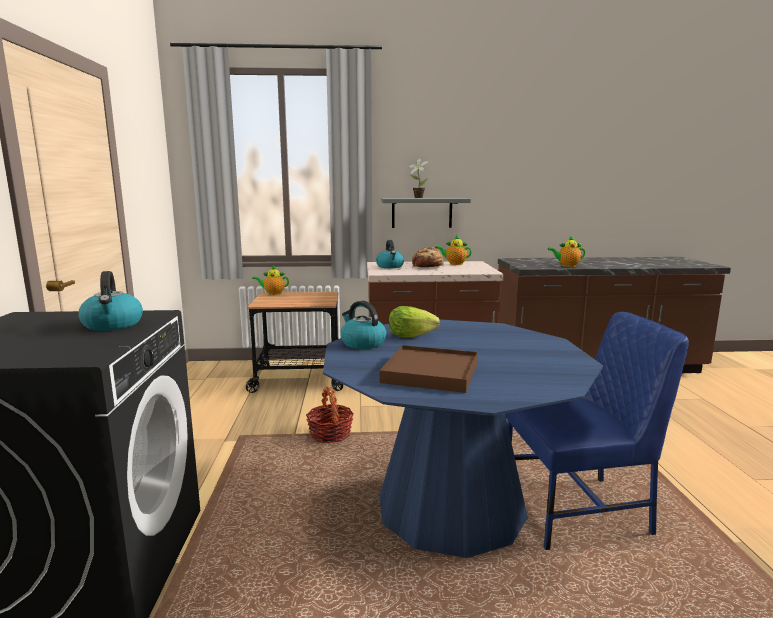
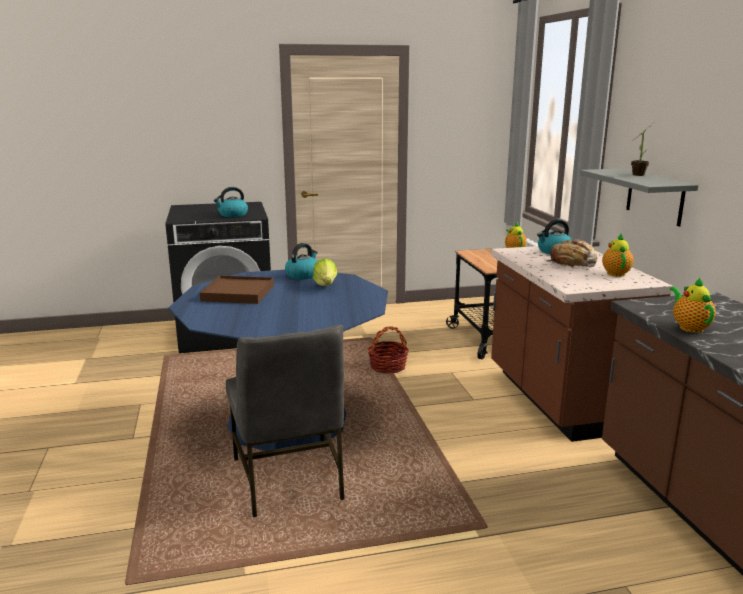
camera: 80 degrees right, 5 degrees up
blue chair [505,312,689,550] -> grey chair [226,325,344,517]

